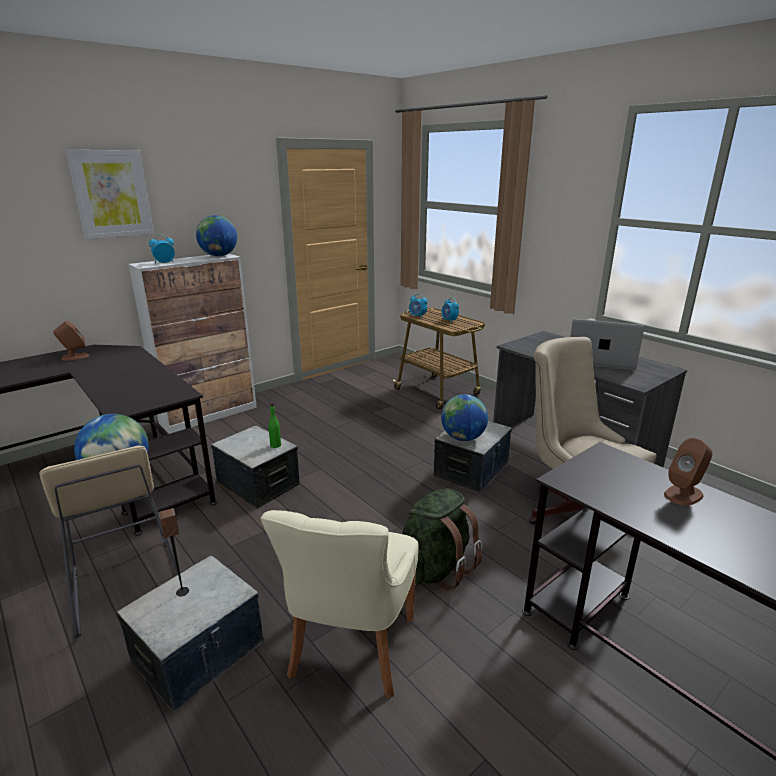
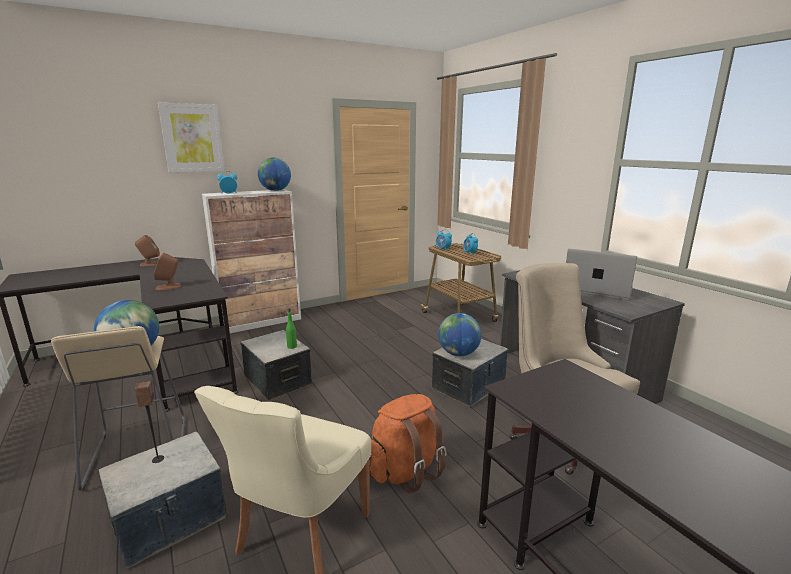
camera: 10 degrees right, 5 degrees down
green backpack [403,489,483,591] -> orange backpack [369,394,447,493]
brown speaker [664,438,712,506] -> brown speaker moved to [154,253,181,290]

